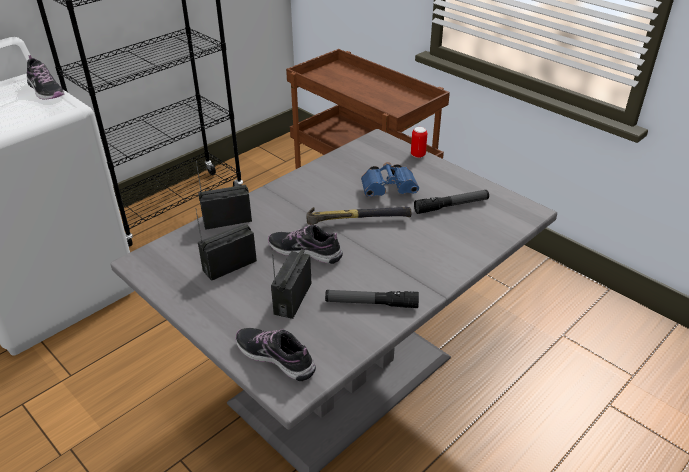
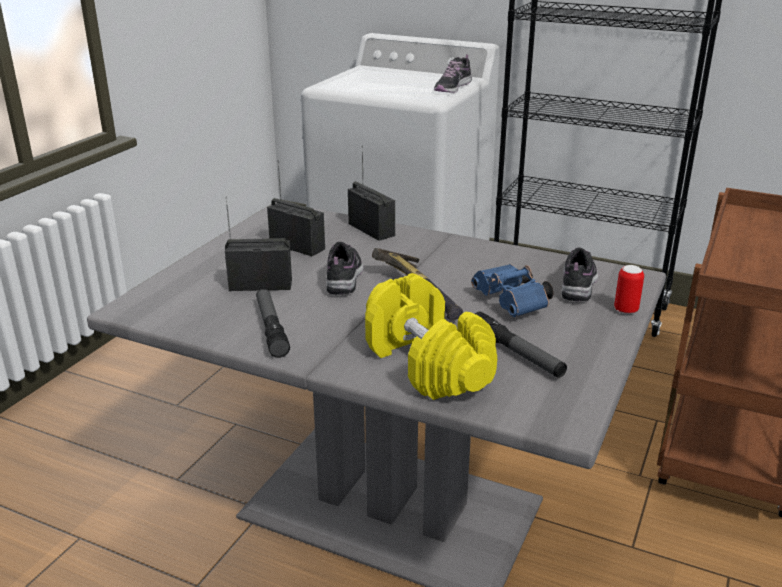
camera: 70 degrees right, 10 degrees down
shoe [235,328,316,381] -> shoe moved to [562,248,598,301]
none -> yellow dumbbell [365,273,497,400]

